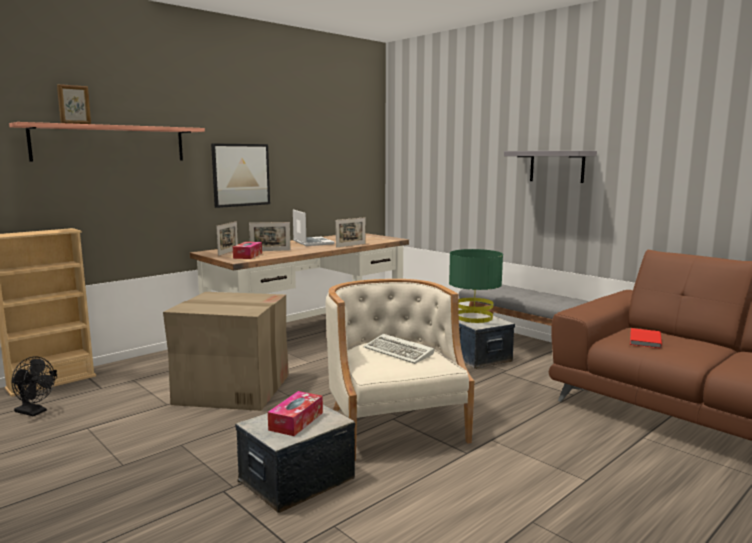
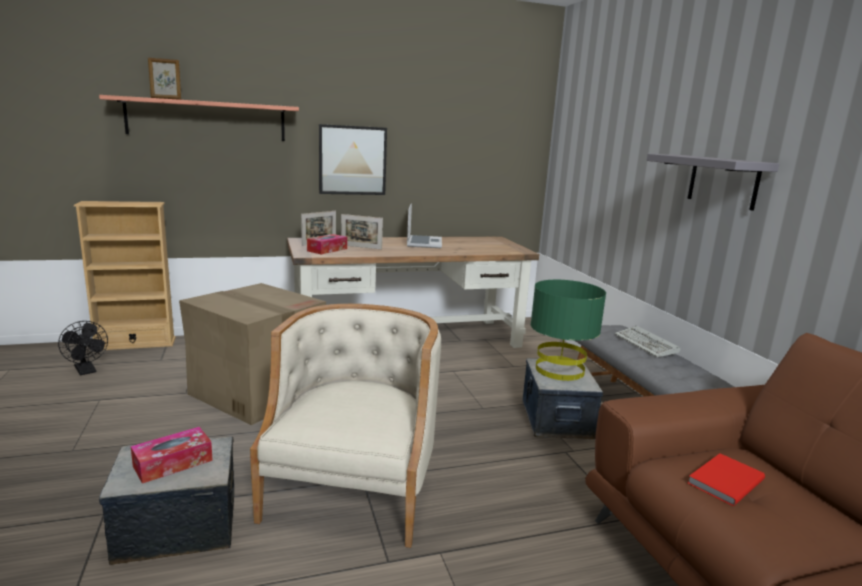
camera: 25 degrees right, 5 degrees up
picture frame [336,217,366,248] -> none
keyboard [363,334,434,364] -> keyboard moved to [615,326,680,357]

